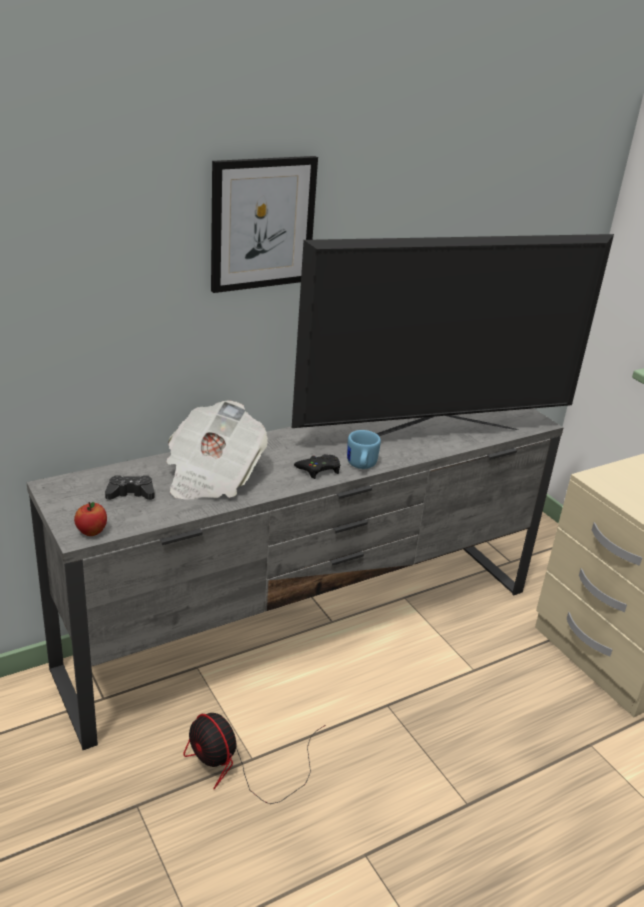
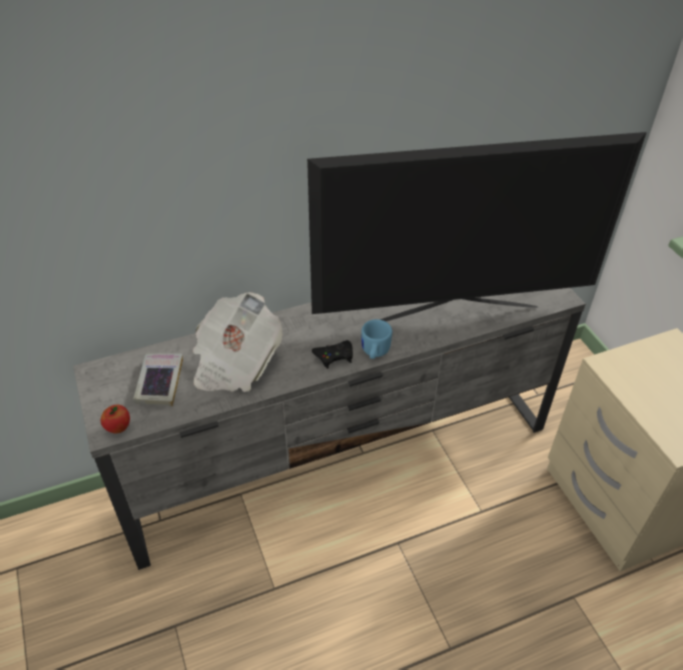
camera: 10 degrees right, 15 degrees up
black game controller [105,475,154,500] -> book [133,353,183,406]
fan [183,713,325,804] -> none
picture [211,156,318,293] -> none

